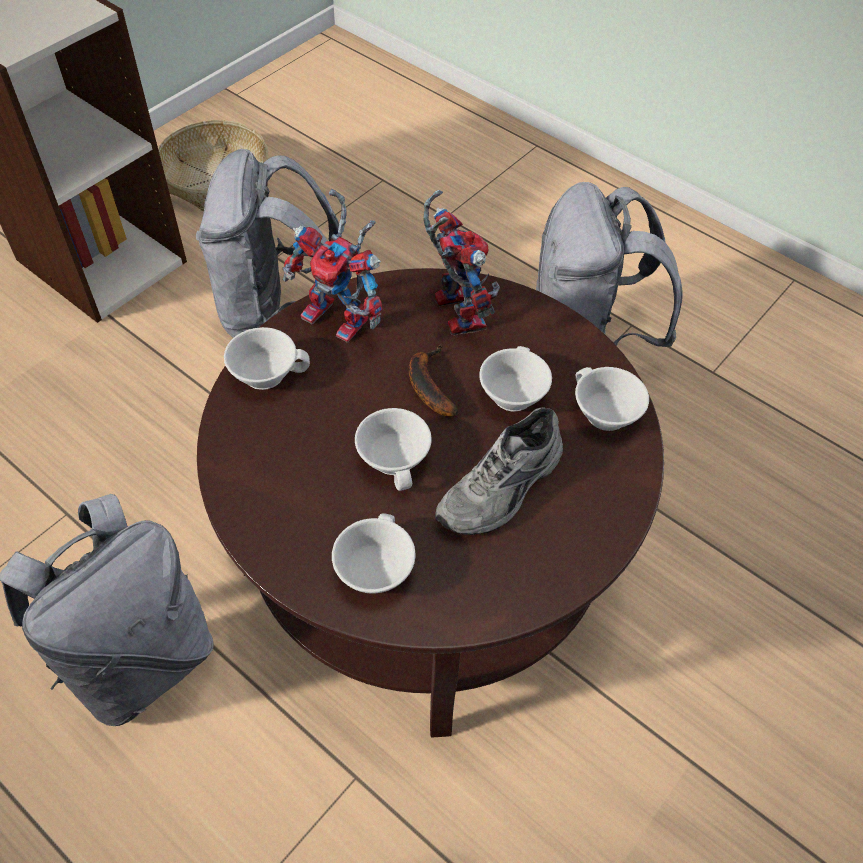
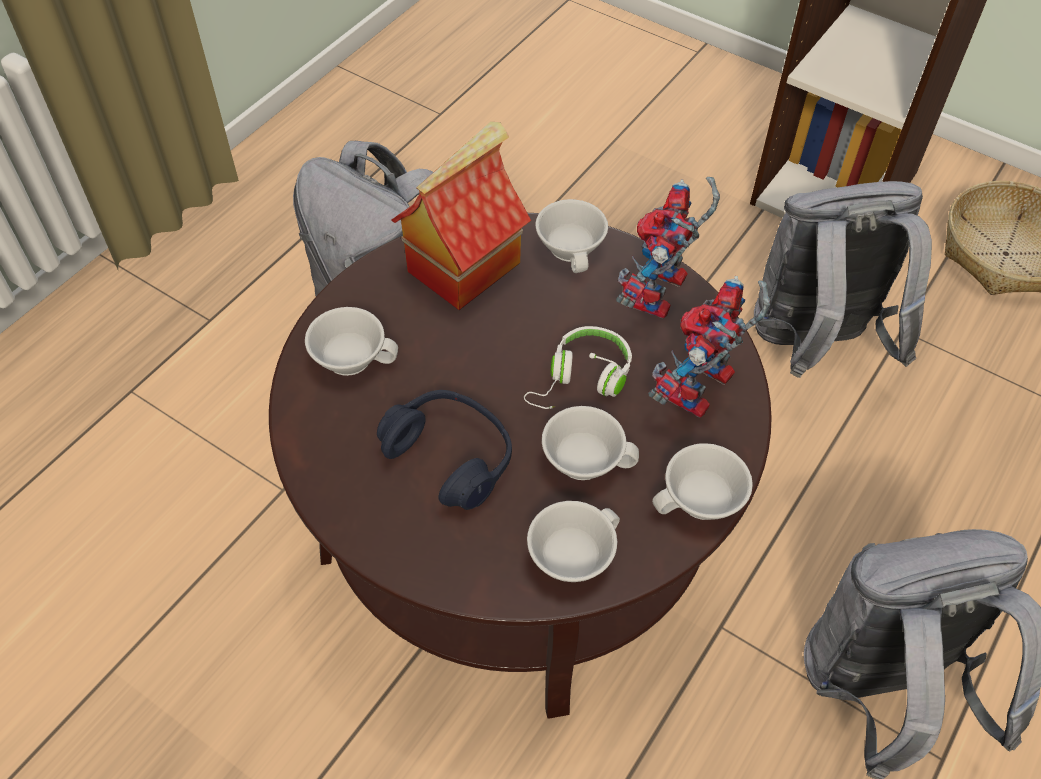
camera: 85 degrees right, 0 degrees up
white cup [355,408,432,491] -> white cup moved to [652,443,753,520]
banana [409,345,458,416] -> white headphones [524,326,632,409]
toy robot [423,190,500,335] -> toy robot turned 150 degrees clockwise [648,276,771,418]
grey shoe [435,407,563,535] -> blue headphones [377,390,512,510]
none -> toy house [391,121,531,310]

